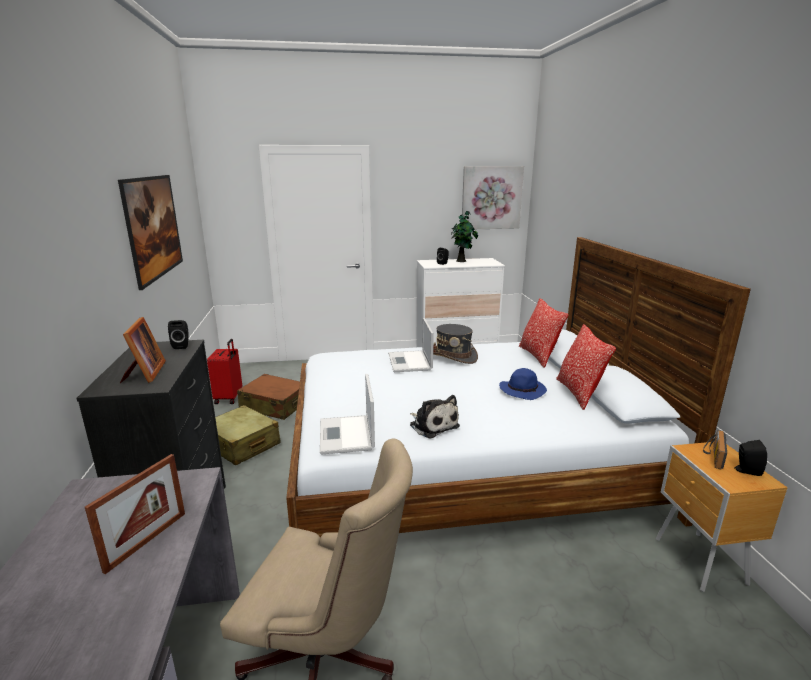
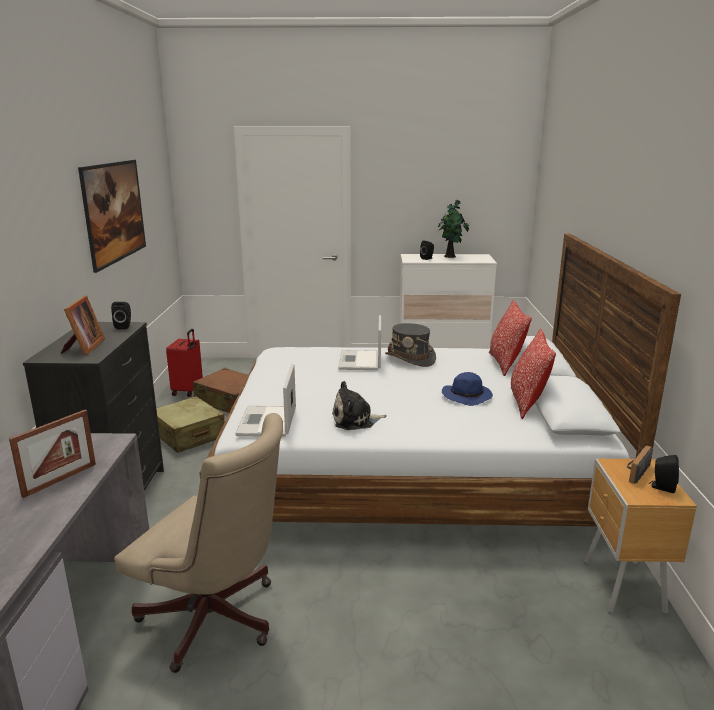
camera: 10 degrees right, 0 degrees up
plush toy [410,395,460,439] -> plush toy turned 105 degrees clockwise [332,381,387,430]
picture [462,166,524,229] -> none

